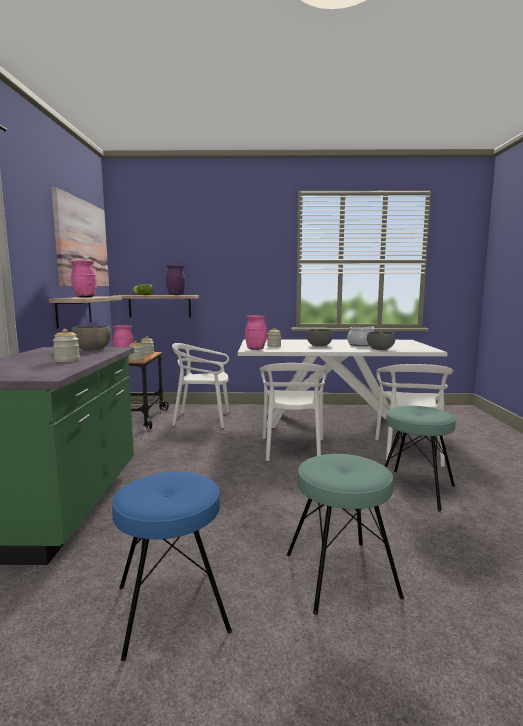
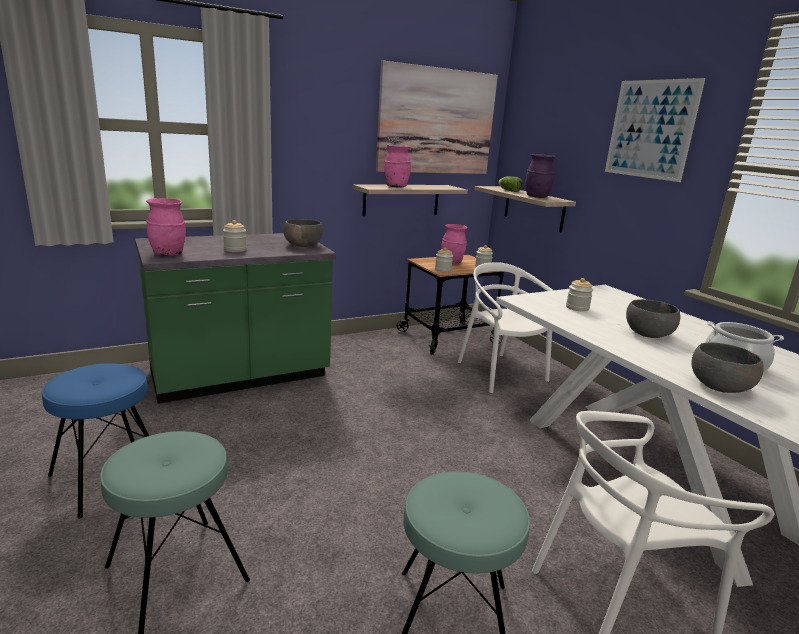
camera: 60 degrees right, 10 degrees up
pink vase [245,315,267,350] -> pink vase moved to [146,198,186,256]
white chair [260,363,329,461] -> none
none -> picture [605,78,705,182]

